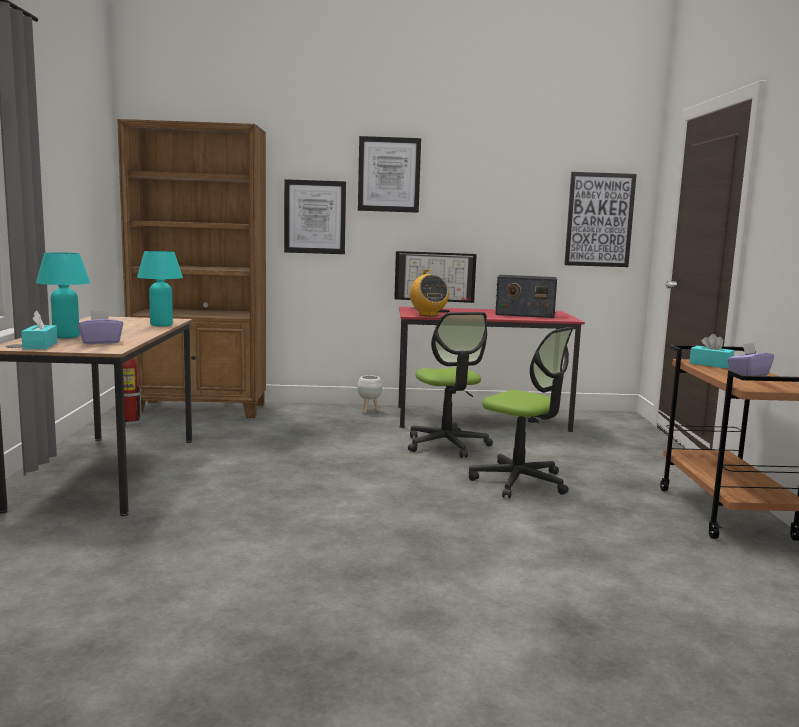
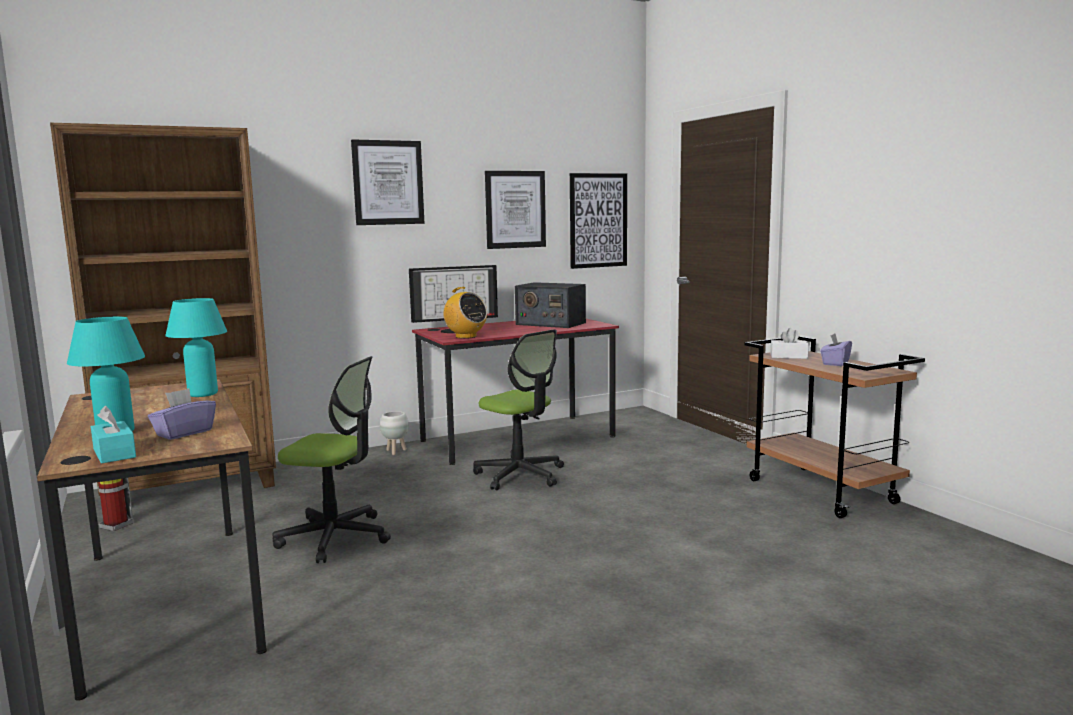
camera: 25 degrees left, 0 degrees up
picture [284,179,346,254] -> picture moved to [485,171,546,249]
office chair [469,327,574,498] -> office chair moved to [273,356,391,563]
radio [495,275,557,318] -> radio turned 45 degrees clockwise [515,282,586,328]
turquoise tissue box [689,334,734,369] -> white tissue box [770,328,809,359]

